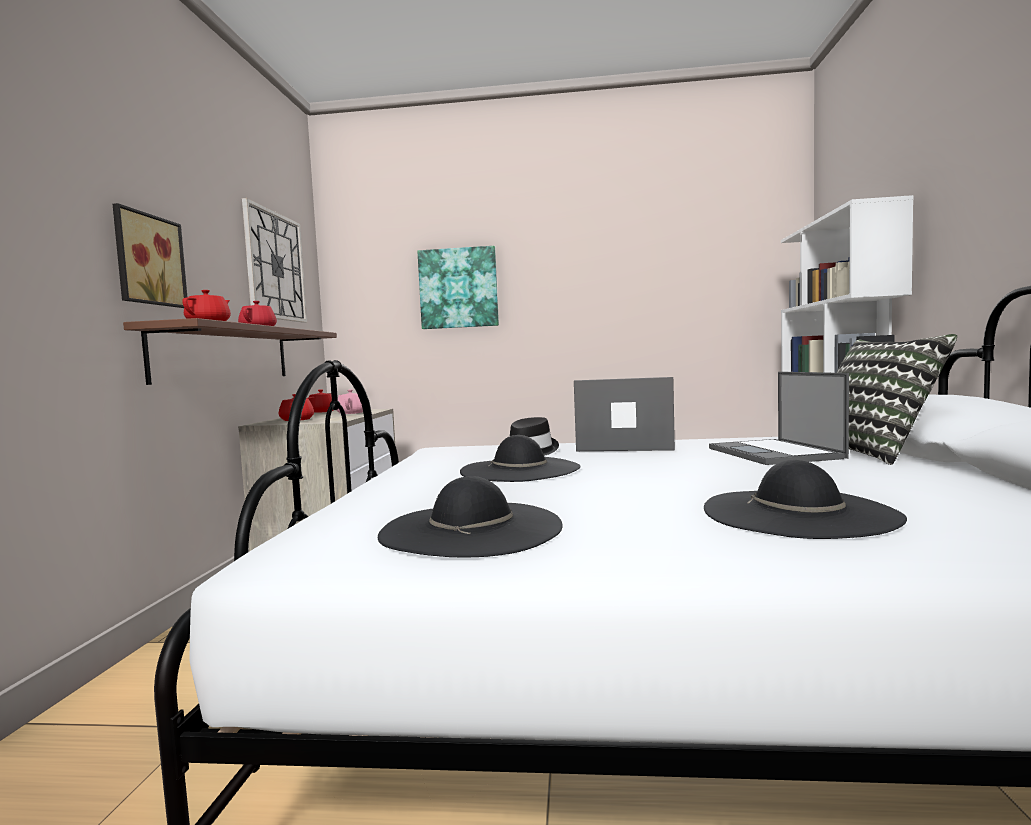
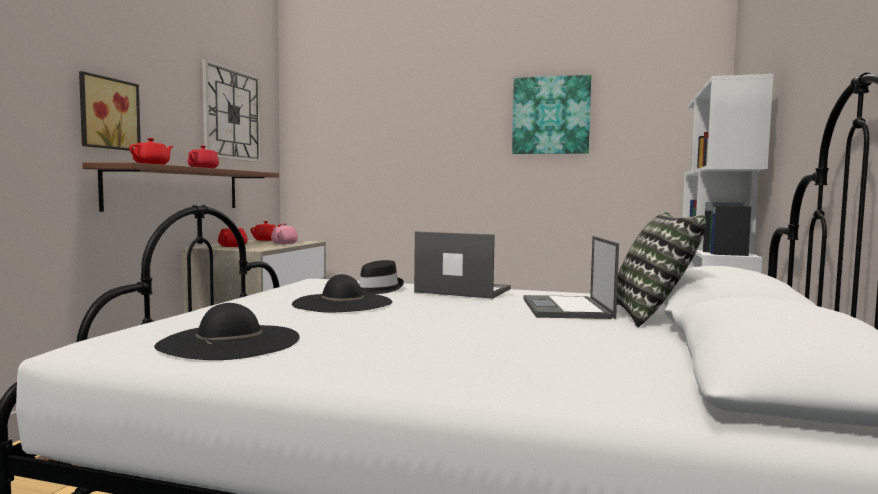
camera: 10 degrees right, 0 degrees up
picture [417,246,499,329] -> picture moved to [512,75,591,154]
black hat [704,460,907,539] -> none

